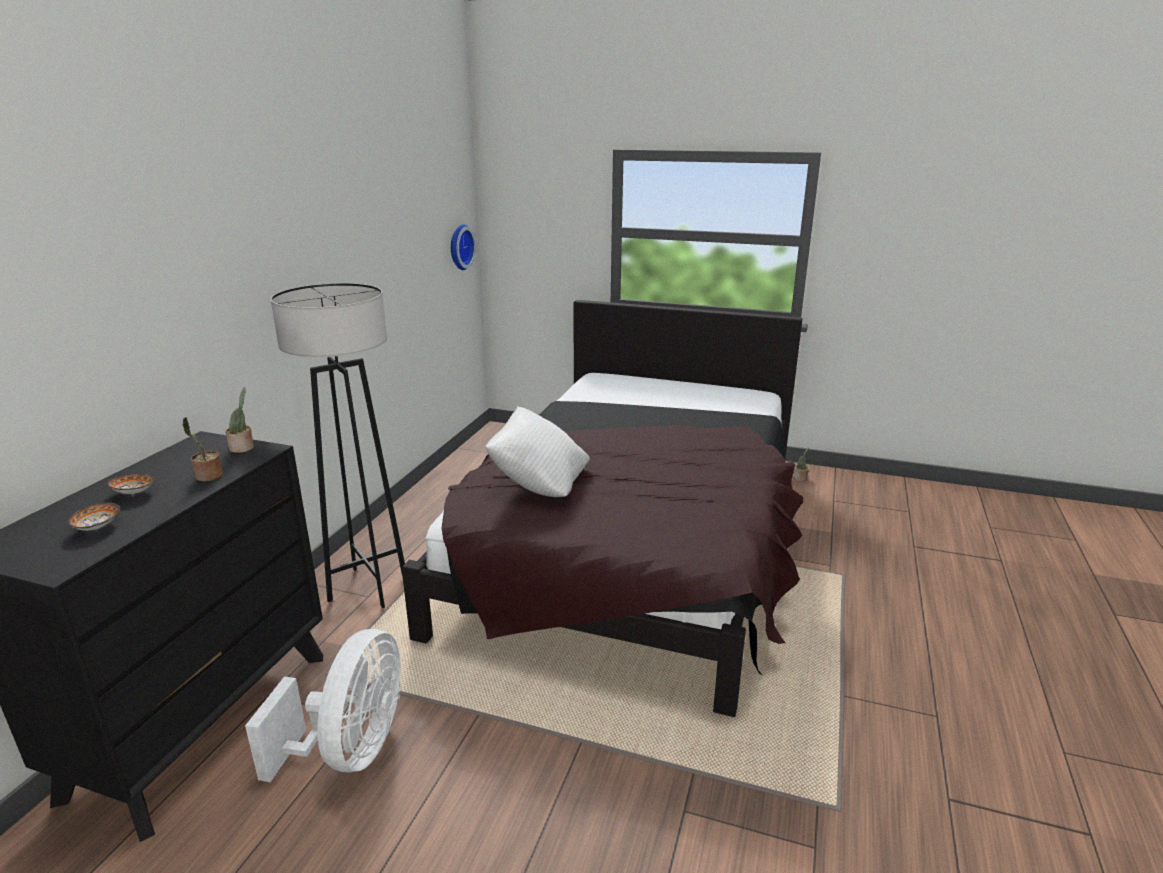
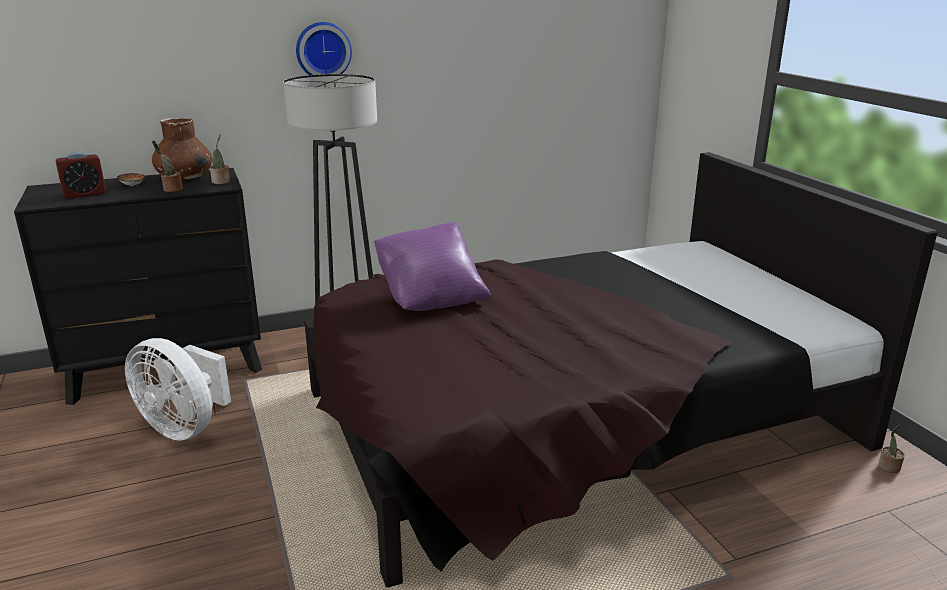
camera: 50 degrees right, 0 degrees up
bowl [66,502,120,531] -> alarm clock [55,152,106,199]
white fan [245,629,401,782] -> white fan turned 60 degrees clockwise [125,338,231,440]
wall clock [451,224,476,270] -> wall clock moved to [296,22,352,75]
white pillow [485,406,590,497] -> purple pillow [374,221,491,311]
none -> brown vase [152,117,212,180]

